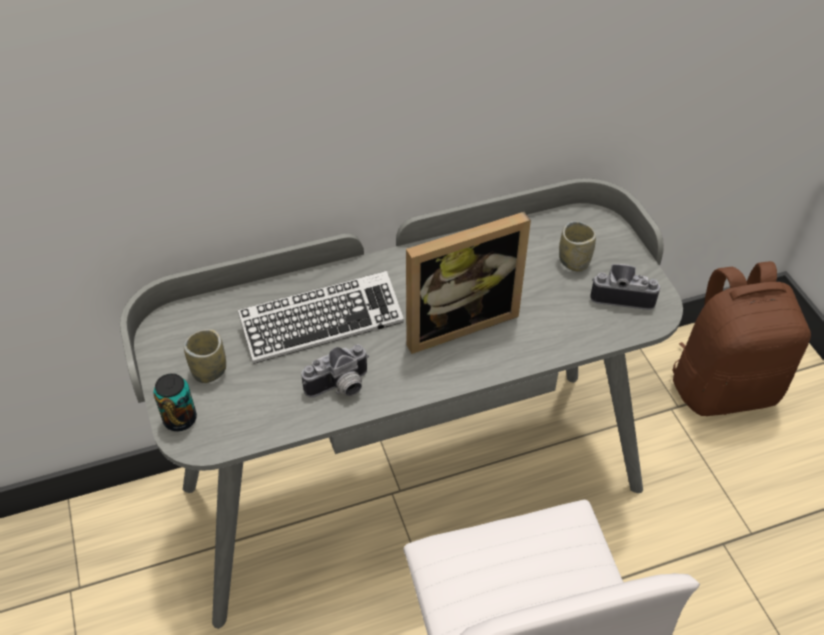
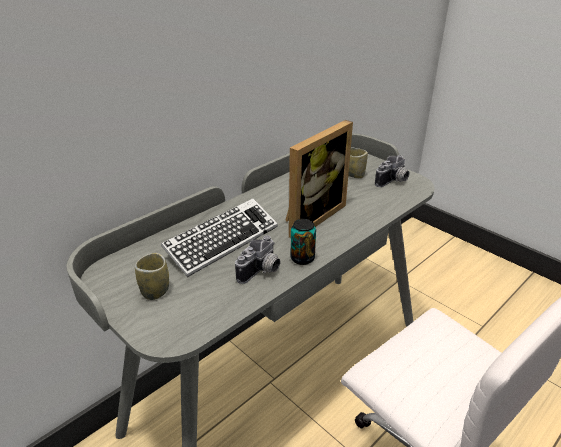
camera: 25 degrees left, 15 degrees down
can [153,373,197,431] -> can moved to [291,219,316,265]
camera [590,264,661,310] -> camera turned 150 degrees clockwise [375,155,410,187]
brown backpack [672,261,811,416] -> none

